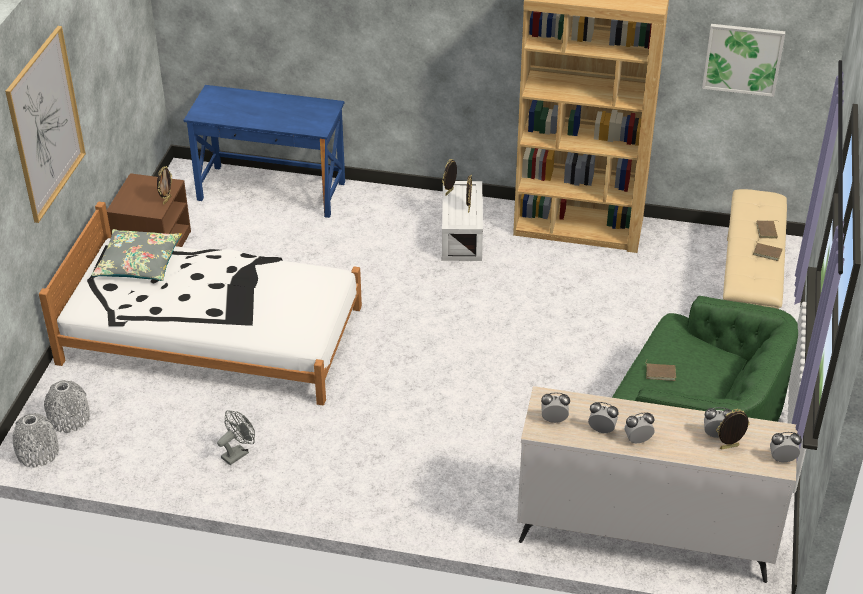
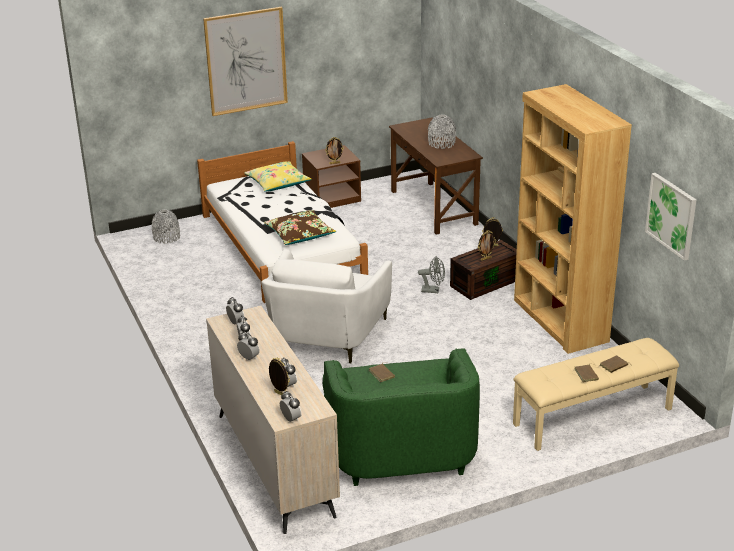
camera: 55 degrees right, 10 degrees down
grey vase [12,413,59,468] -> grey vase moved to [428,114,456,149]
grey pillow [91,229,182,281] -> yellow pillow [244,161,311,192]
blue desk [184,85,345,218] -> brown desk [389,117,483,235]
grey fan [217,410,255,465] -> grey fan moved to [418,256,445,293]
white storage box [442,181,483,261] -> brown storage box [450,240,517,300]
none -> white armchair [261,249,392,364]
none -> brown pillow [264,210,336,245]

